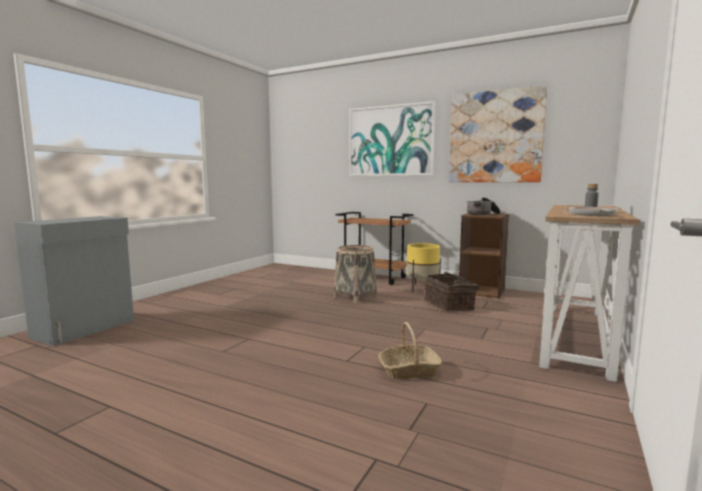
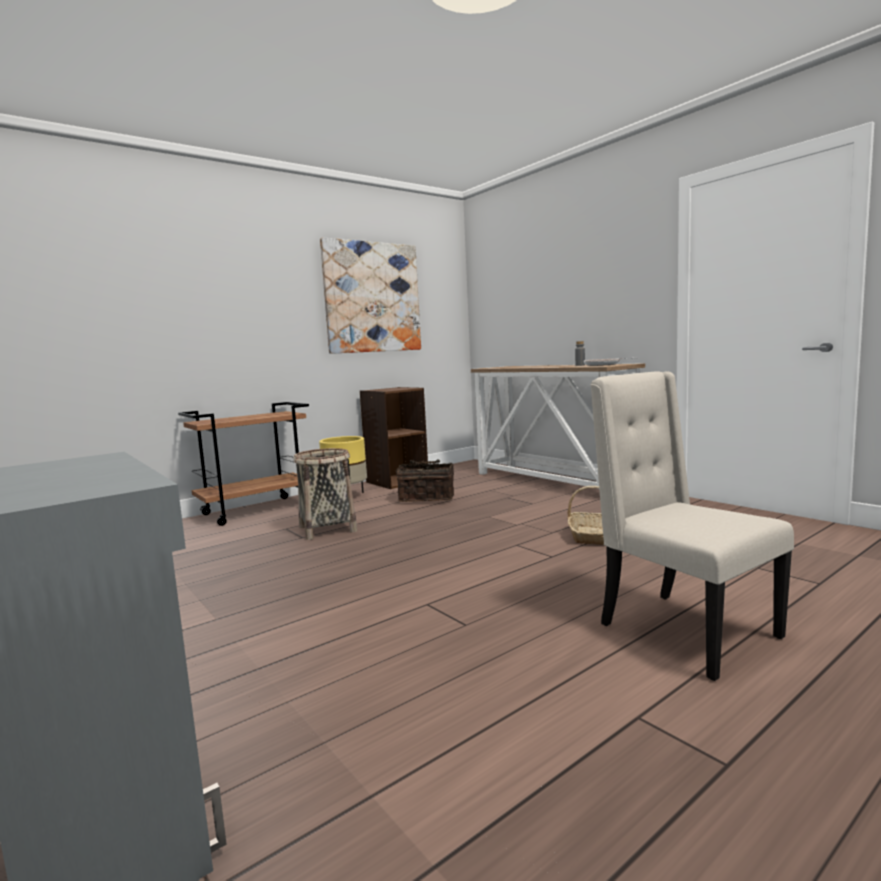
camera: 65 degrees left, 0 degrees up
picture [349,101,436,176] -> none
cooking pot [467,197,501,215] -> none
none -> beige chair [590,371,794,681]

